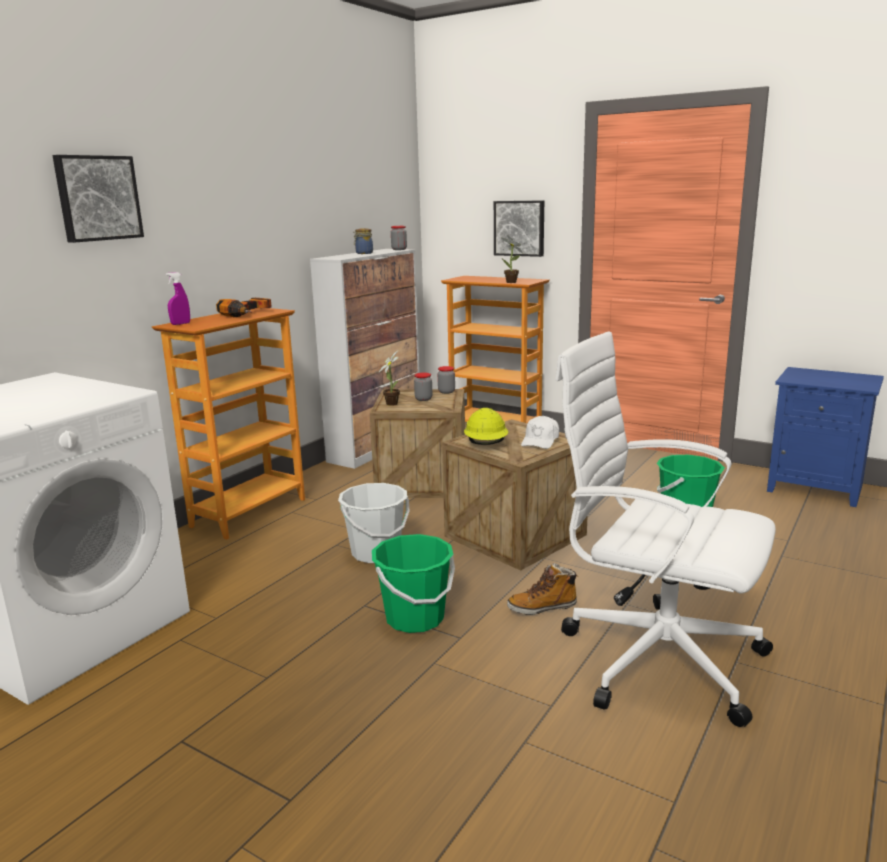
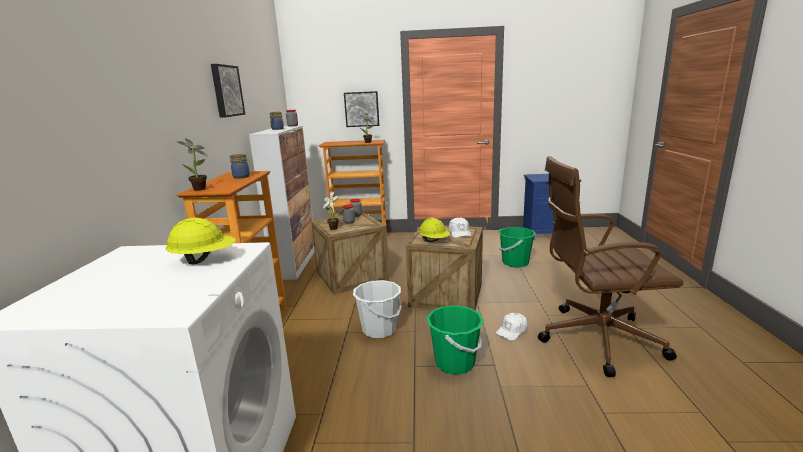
camera: 30 degrees left, 0 degrees up
picture [52,155,144,243] -> picture moved to [211,64,245,118]
purple spray bottle [166,272,190,325] -> potted plant [177,138,208,191]
power drill [216,298,272,317] -> jar [230,154,250,179]
boot [507,563,578,615] -> white cap [496,313,527,341]
white office chair [555,332,776,727] -> brown office chair [538,156,684,377]
none -> yellow hard hat [166,217,236,264]

